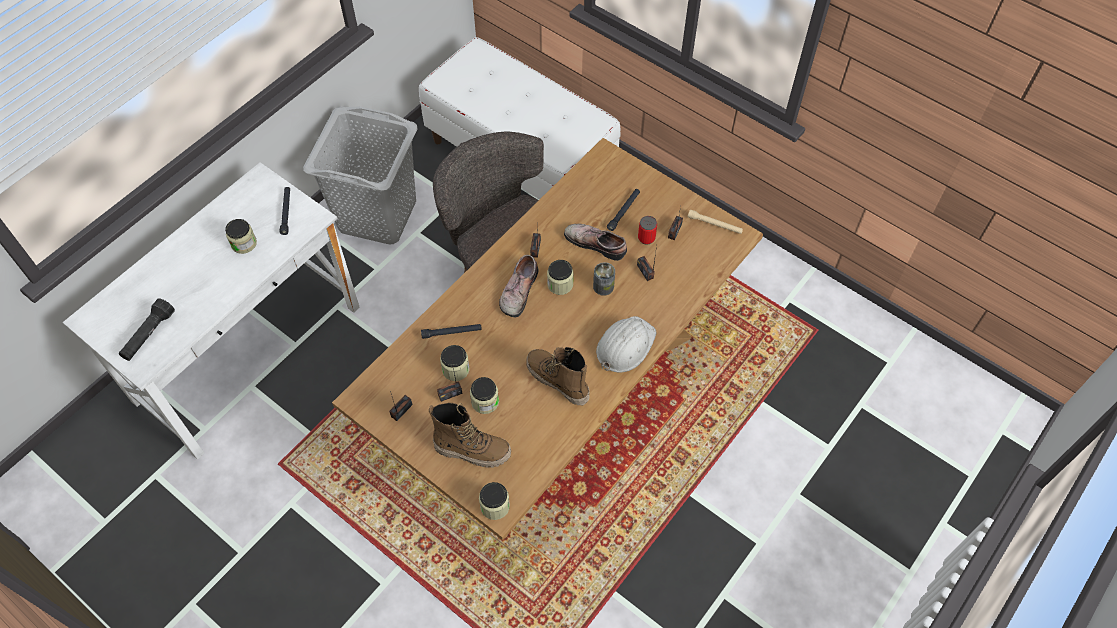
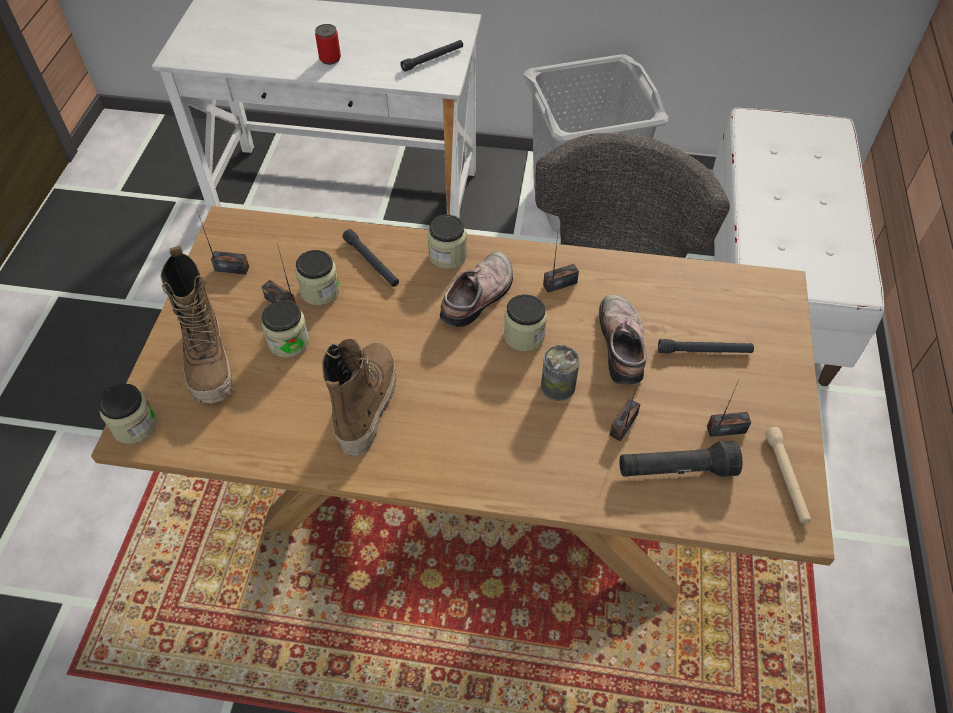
camera: 60 degrees right, 5 degrees down
black flashlight [119,298,175,361] -> black flashlight moved to [620,441,742,477]
jar [225,219,257,254] -> jar moved to [428,215,467,269]
shoe [499,255,538,317] -> shoe turned 135 degrees clockwise [440,251,513,327]
white hard hat [596,316,656,372] -> none
can [638,216,657,245] -> can moved to [315,24,341,65]

